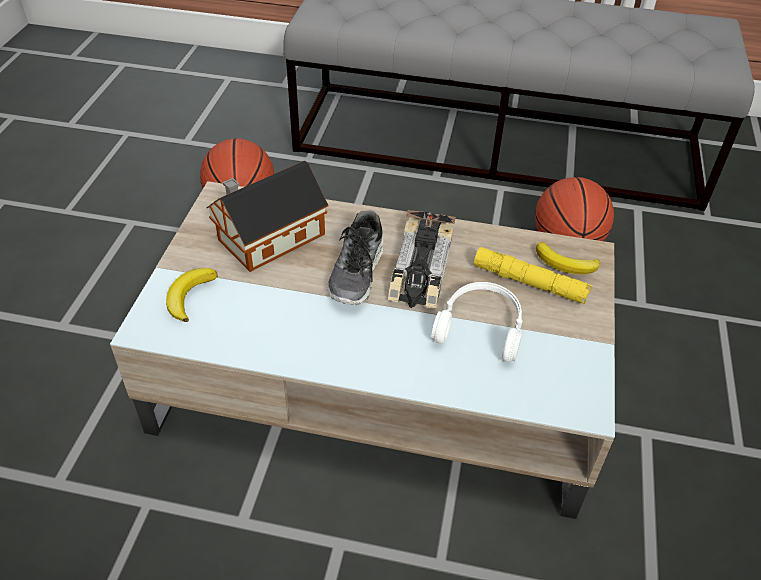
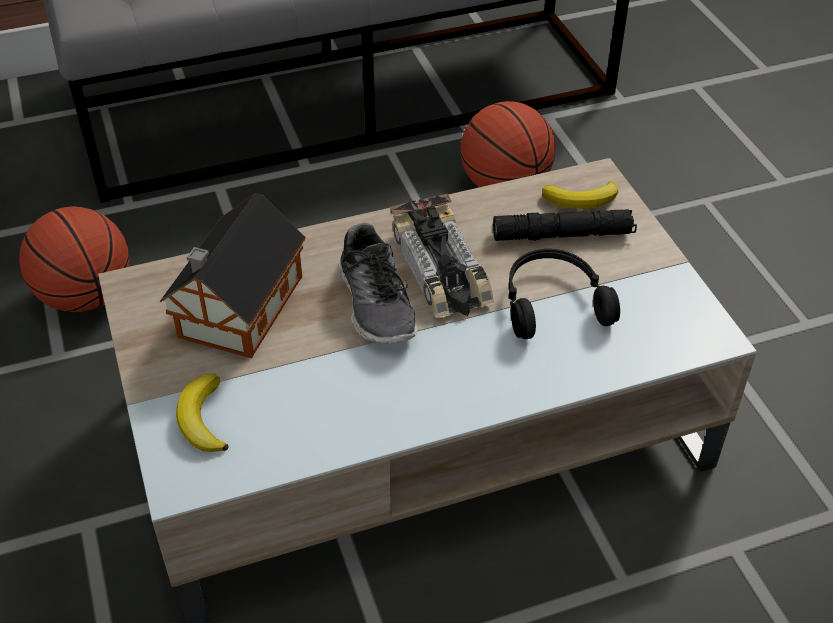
camera: 30 degrees left, 0 degrees up
white headphones [431,282,522,362] -> black headphones [509,249,620,339]
yellow flashlight [474,247,592,304] -> black flashlight [493,209,637,241]

